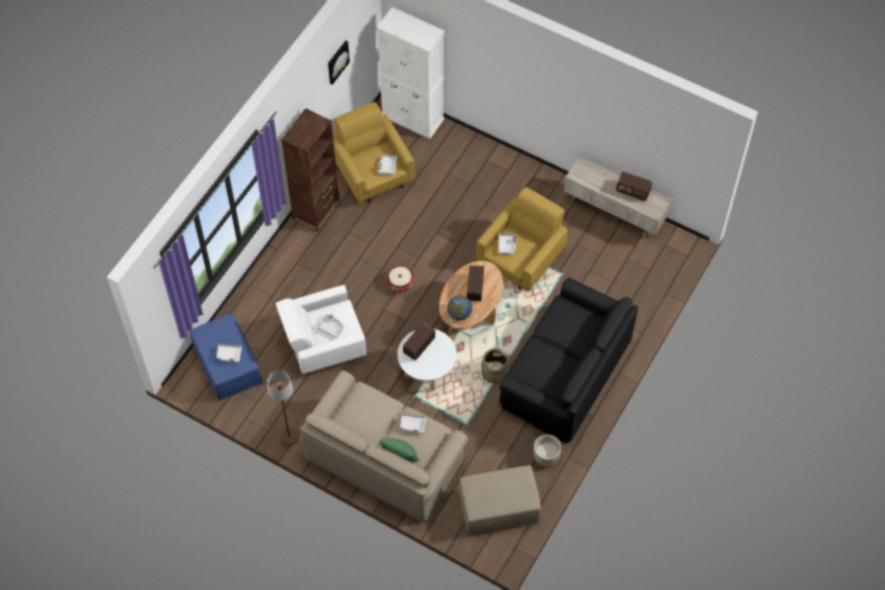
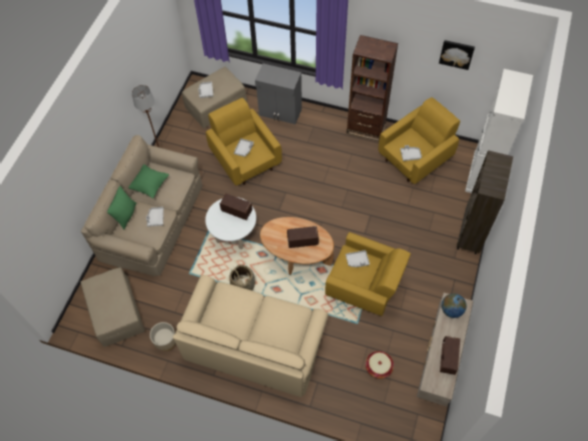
camera: 80 degrees right, 0 degrees up
blue ottoman [190,314,263,400] -> beige ottoman [182,67,247,128]
white armchair [276,285,366,374] -> yellow armchair [206,98,282,185]
basket [386,266,415,292] -> basket moved to [365,351,394,379]
globe [447,295,472,321] -> globe moved to [441,293,466,318]
black sofa [500,277,638,443] -> beige sofa [173,275,328,397]
none -> green pillow [128,164,169,199]
none -> grey cabinet [255,63,302,125]
none -> brown bookcase [457,150,513,255]

